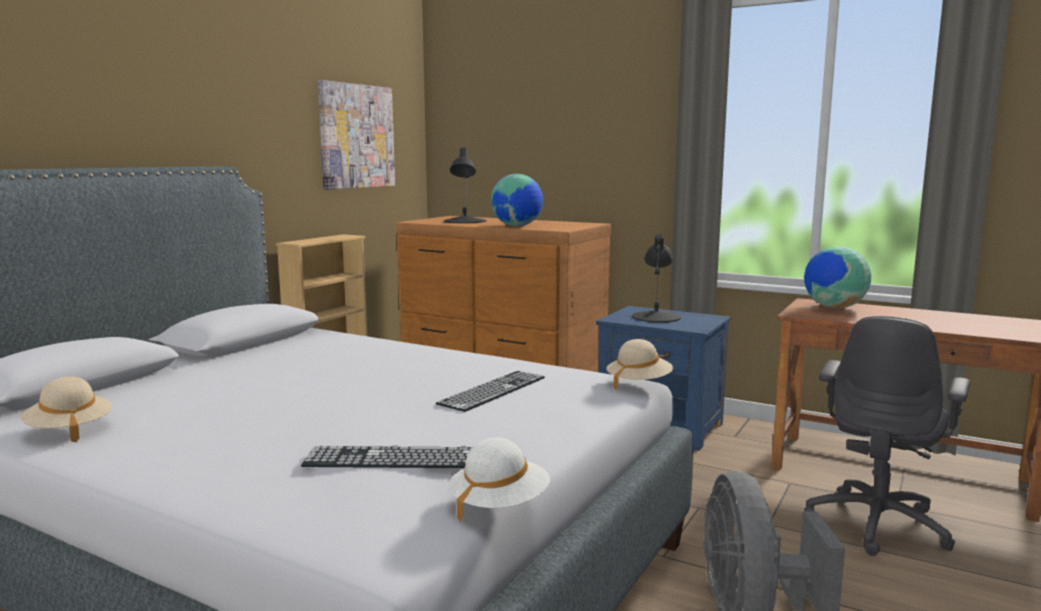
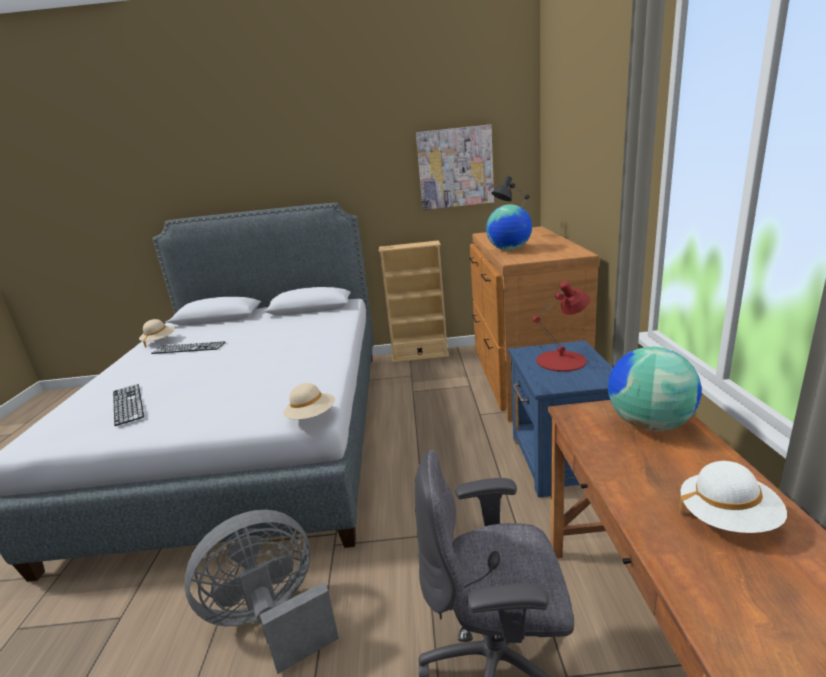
camera: 60 degrees right, 10 degrees up
keyboard [436,371,545,412] -> keyboard moved to [151,342,225,354]
white hat [448,437,550,522] -> white hat moved to [679,461,787,533]
black table lamp [632,234,681,323] -> red table lamp [532,281,590,372]

